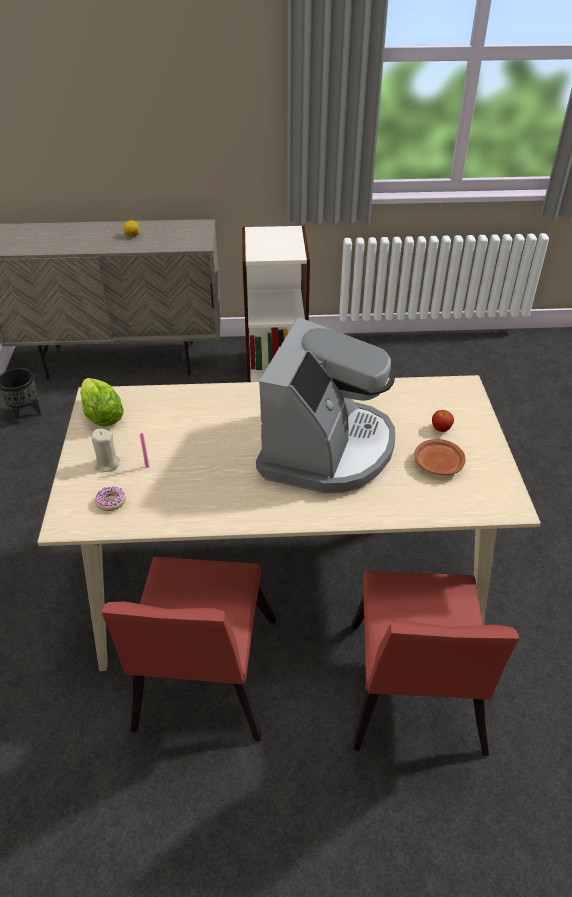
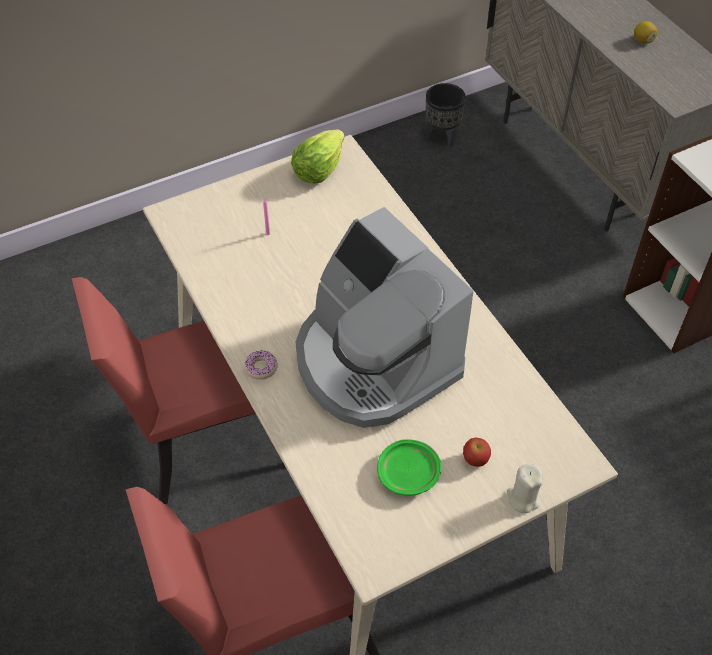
camera: 65 degrees right, 10 degrees up
beige candle [91,429,120,472] -> beige candle moved to [507,464,543,514]
donut [95,486,126,511] -> donut moved to [244,351,278,380]
coffee machine [256,317,395,493] -> coffee machine turned 60 degrees clockwise [296,207,474,428]
brown plate [414,439,466,475] -> green plate [377,439,441,496]

